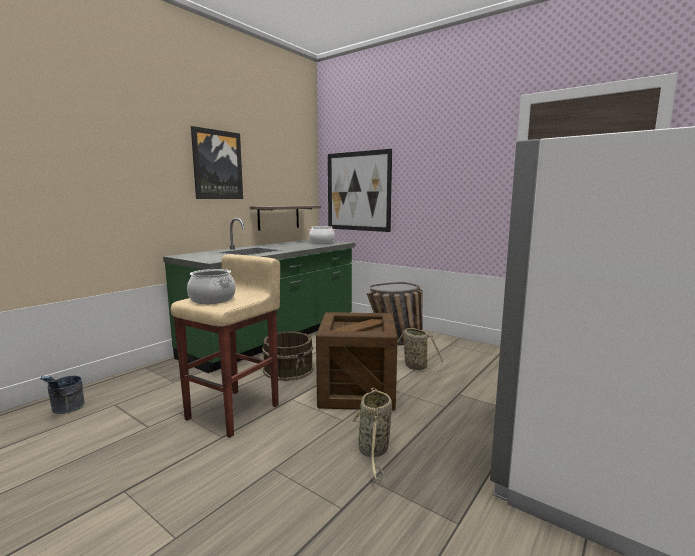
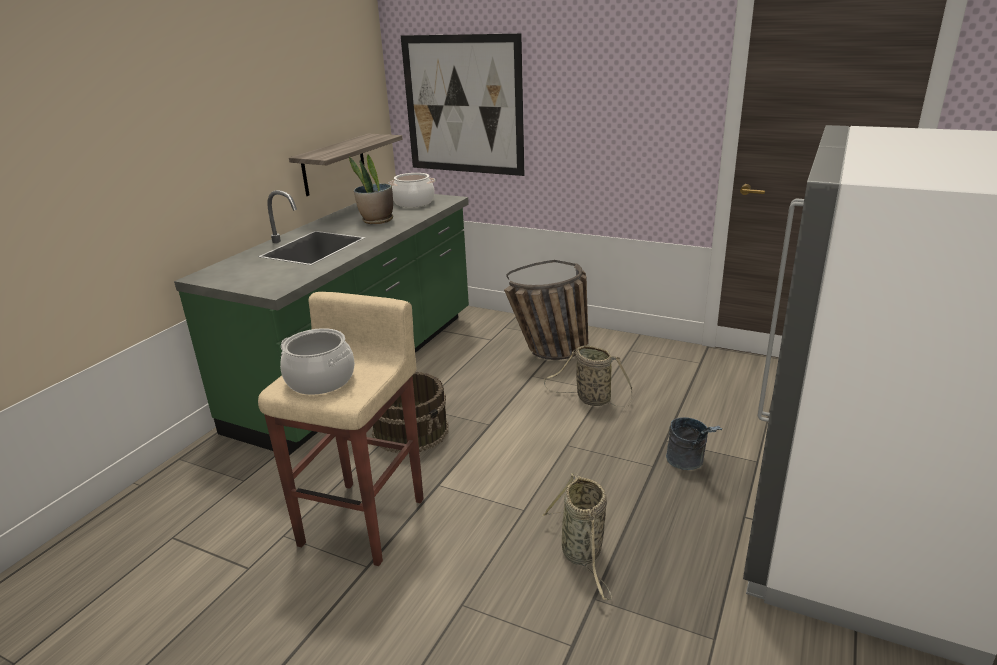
camera: 10 degrees left, 15 degrees up
grey bucket [40,375,85,414] -> grey bucket moved to [666,417,722,470]
picture [191,126,243,199] -> none
crate [316,312,398,411] -> none
none -> potted plant [349,154,393,224]

